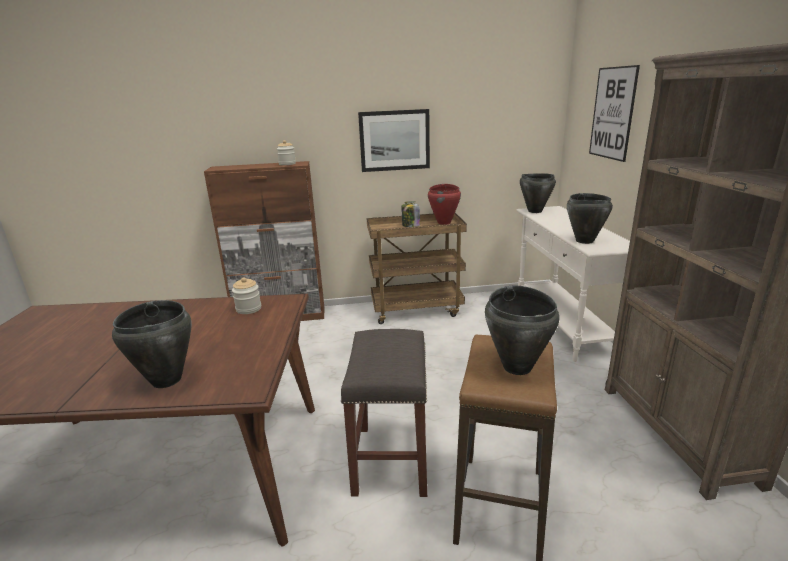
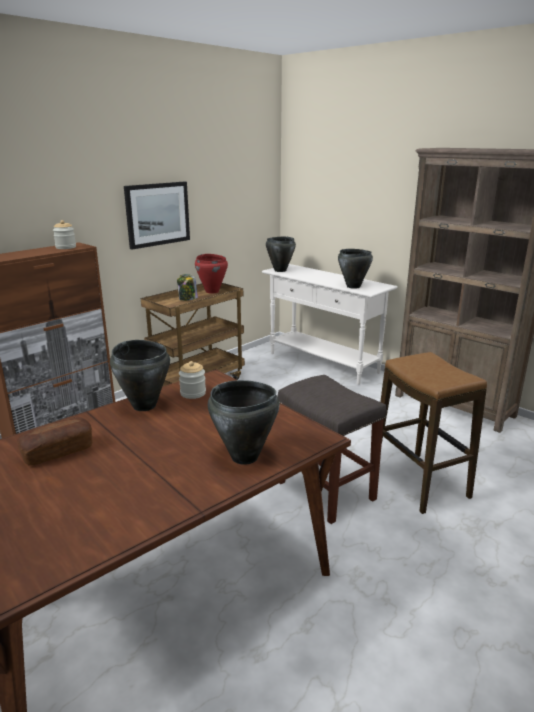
camera: 40 degrees left, 0 degrees up
black cooking pot [485,286,560,375] -> black cooking pot moved to [110,340,170,411]
picture [589,65,640,162] -> none
none -> bread [17,417,93,466]

